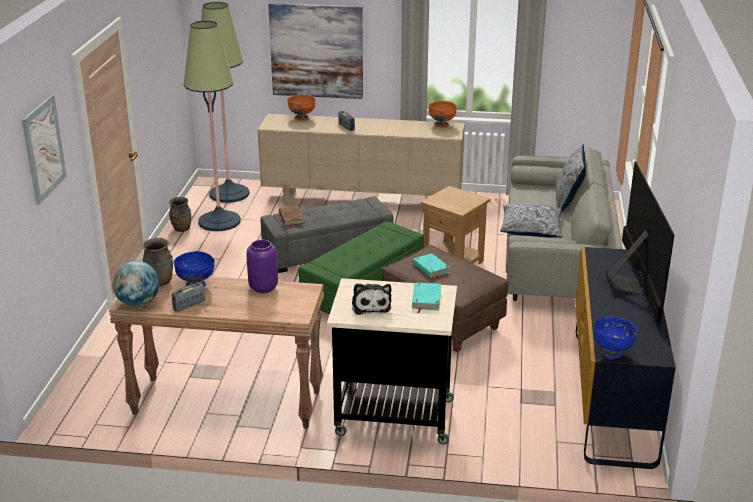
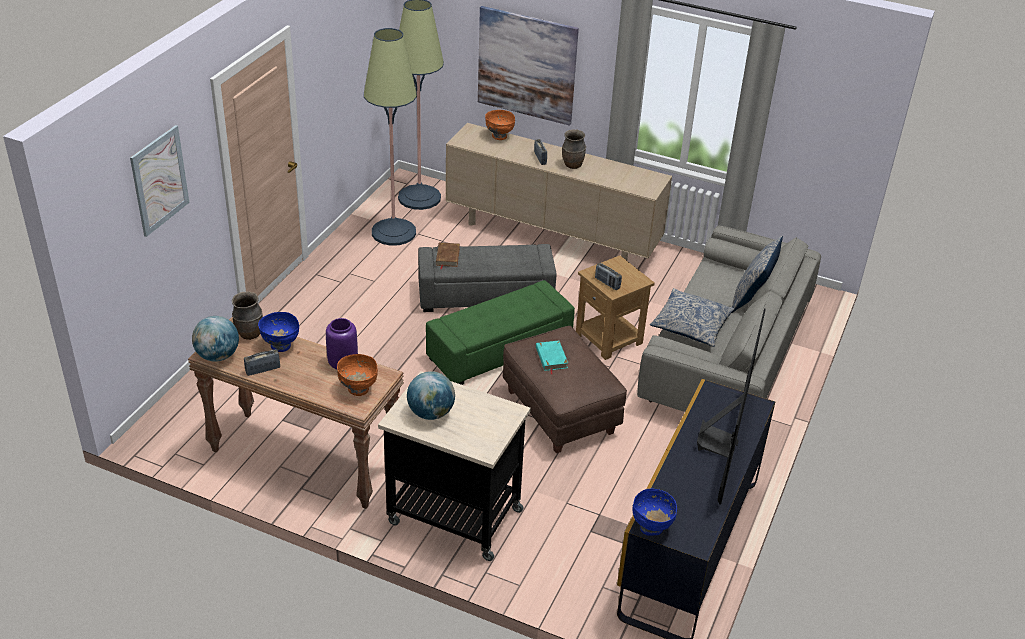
camera: 15 degrees right, 10 degrees up
brown vase [169,197,191,232] -> brown vase moved to [562,129,586,169]
plush toy [352,283,391,315] -> globe [407,371,455,420]
turquoise book [412,282,441,313] -> none
orange bowl [429,101,457,128] -> orange bowl moved to [337,354,378,396]
none -> radio [595,263,622,290]

